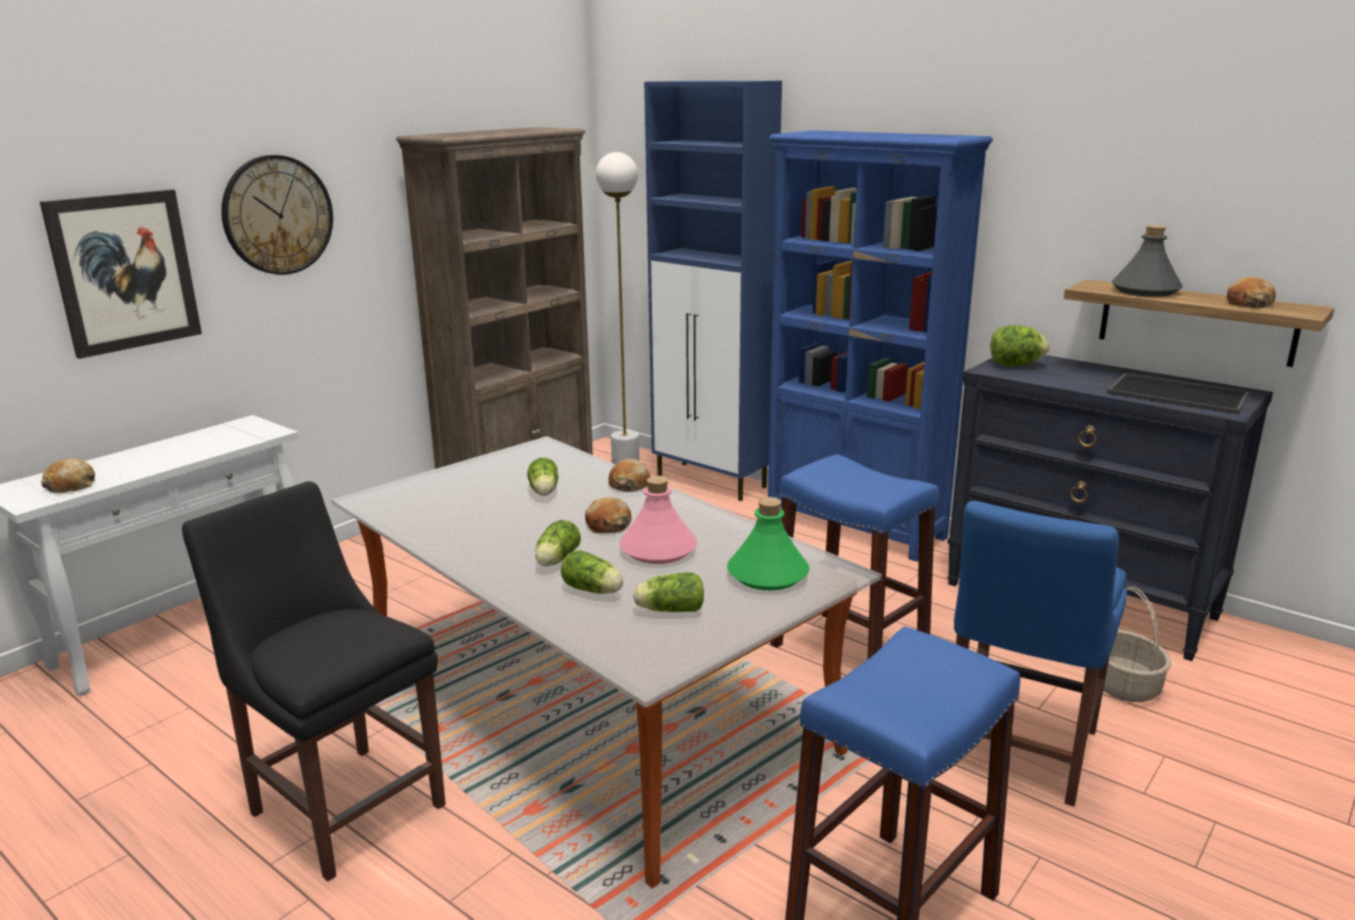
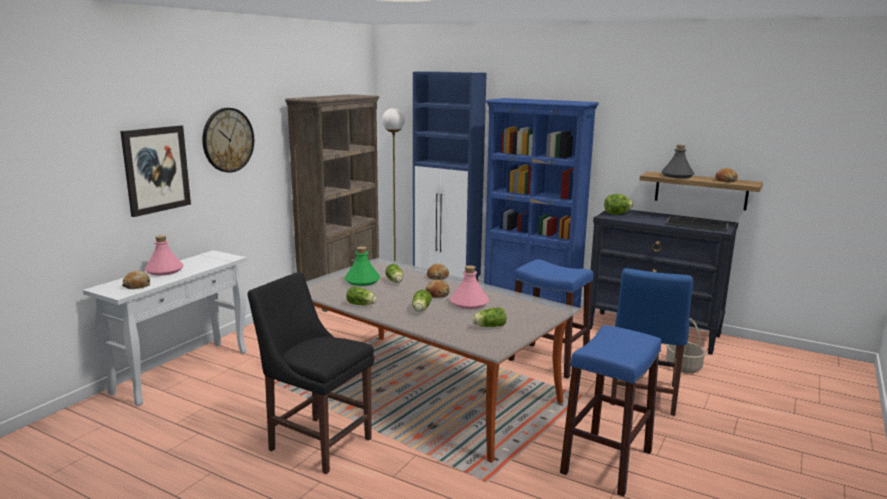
camera: 10 degrees left, 5 degrees down
lettuce [561,550,623,594] -> lettuce moved to [346,286,377,305]
green bottle [727,497,809,591] -> green bottle moved to [344,246,380,286]
none -> pink bottle [144,235,184,275]

